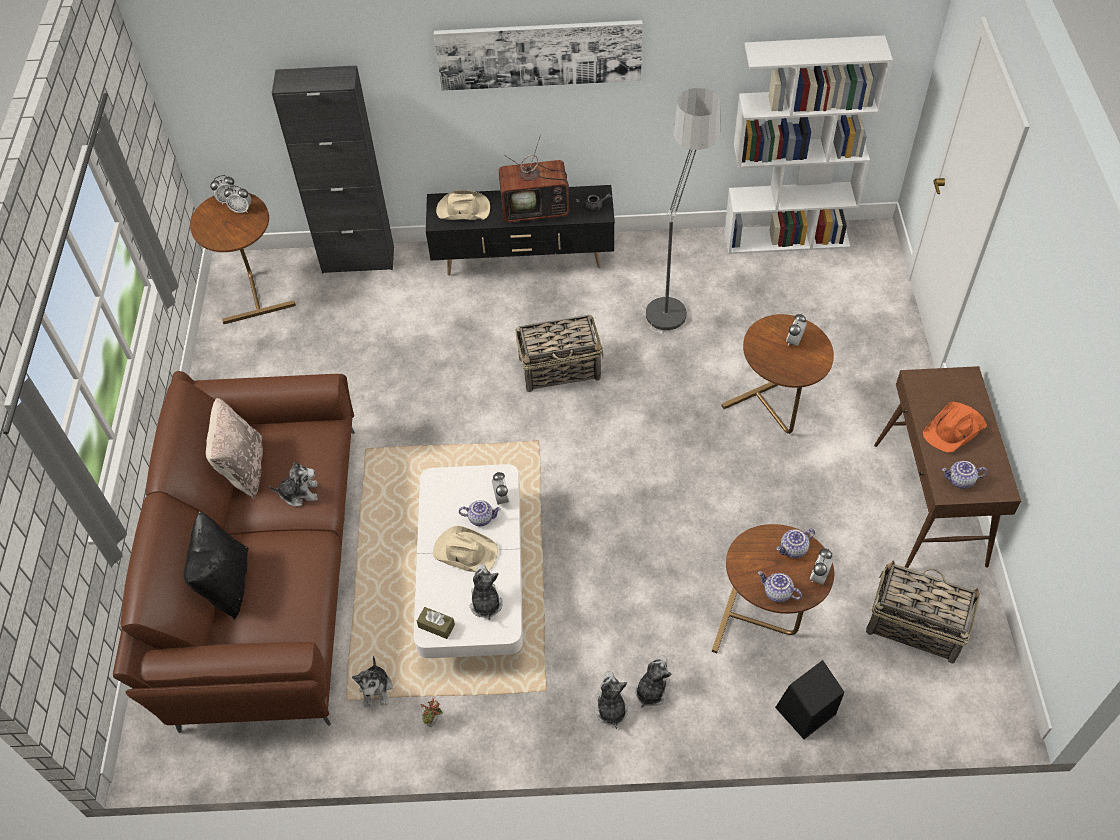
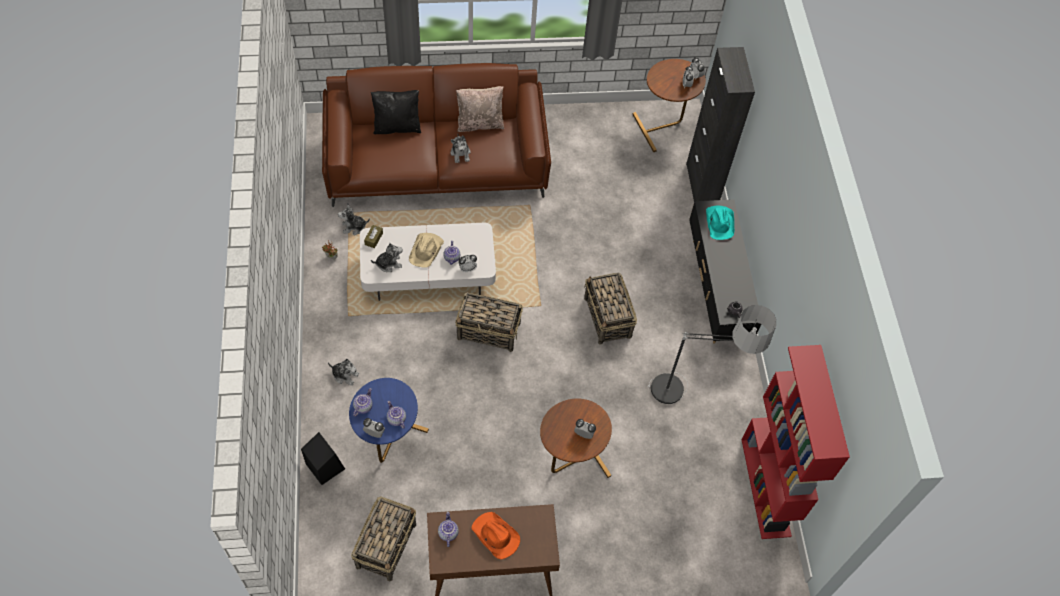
camera: 80 degrees right, 5 degrees up
picture [434,20,642,91] -> none
beige hat [436,190,490,220] -> turquoise hat [706,206,734,240]
television [499,134,580,222] -> none
plush toy [595,671,628,729] -> none
brown side table [712,524,834,653] -> blue side table [349,378,429,463]
white bookcase [725,35,893,254] -> red bookcase [741,345,850,539]
none -> basket [455,292,523,352]

